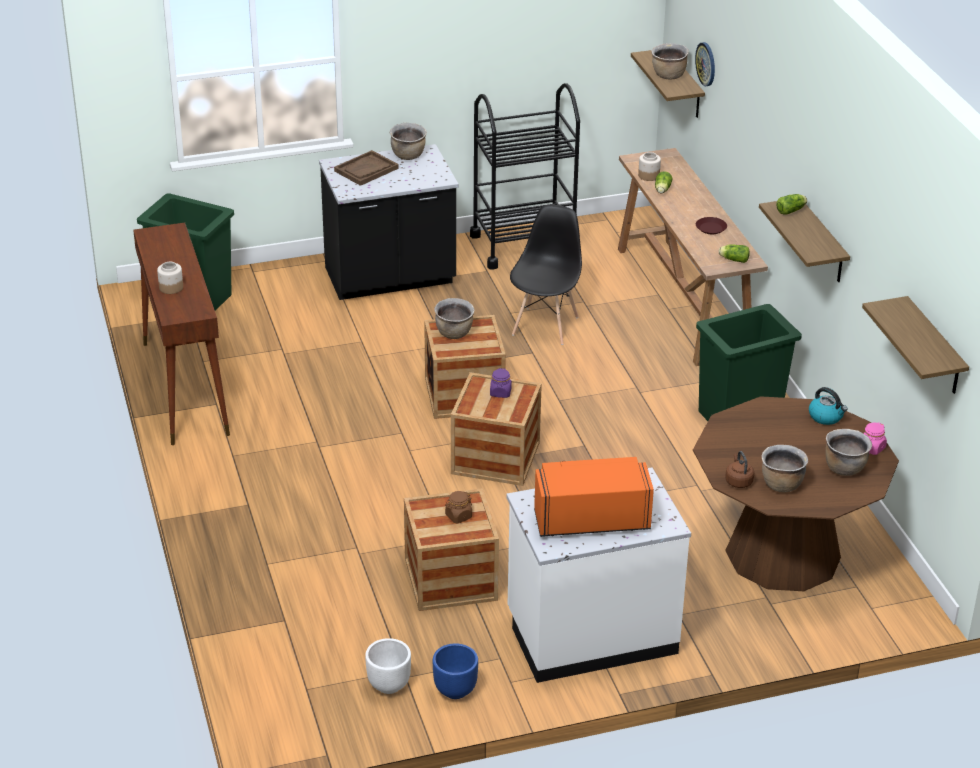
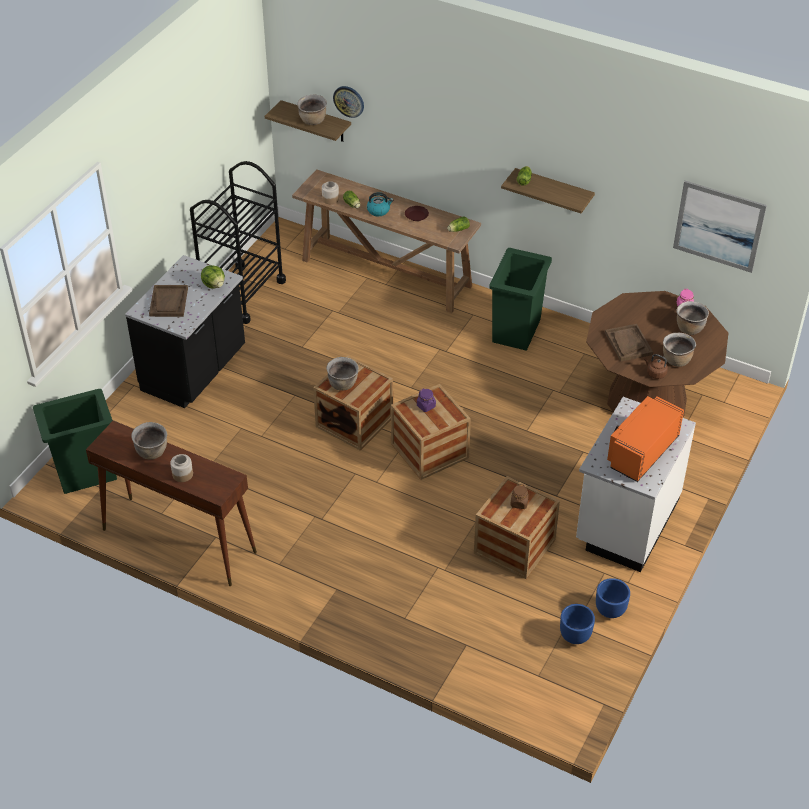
camera: 45 degrees left, 10 degrees up
white planter [365,638,411,694] -> blue planter [560,604,595,644]
brown cooking pot [390,123,427,160] -> brown cooking pot moved to [131,422,167,460]
black chair [510,205,582,345] -> none
kettle [809,387,847,425] -> kettle moved to [367,192,393,216]
shelf [862,296,969,394] -> picture [673,181,767,273]
none -> lettuce [201,265,225,289]
none -> brown tray [605,324,653,361]

